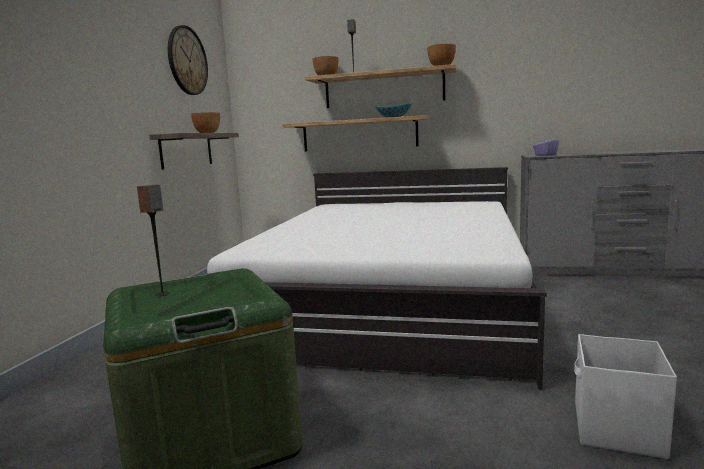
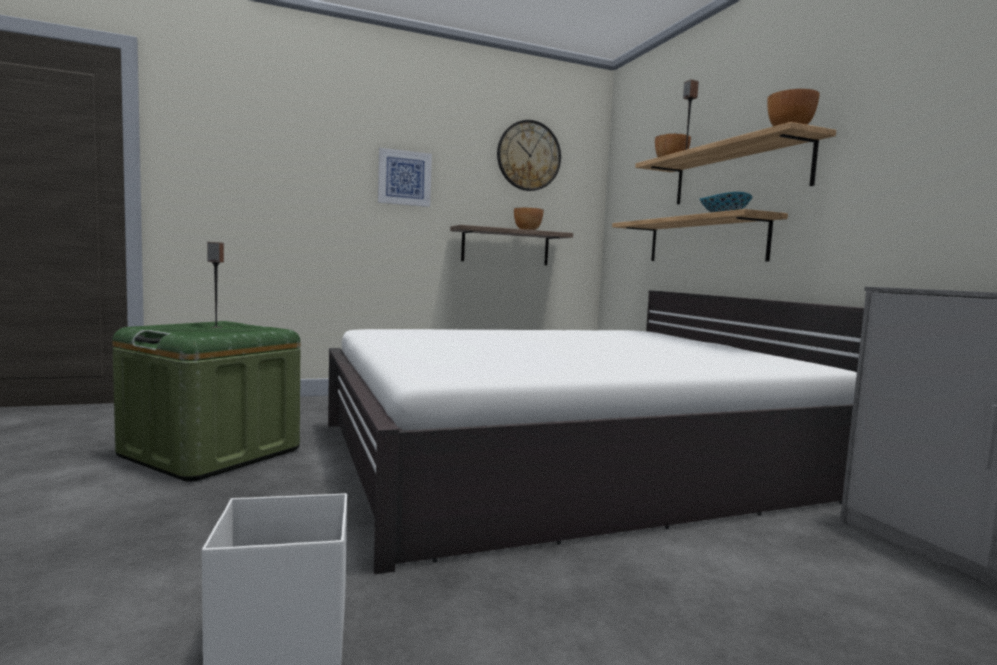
camera: 55 degrees right, 5 degrees down
purple tissue box [533,135,559,156] -> none
none -> picture [378,148,432,207]

